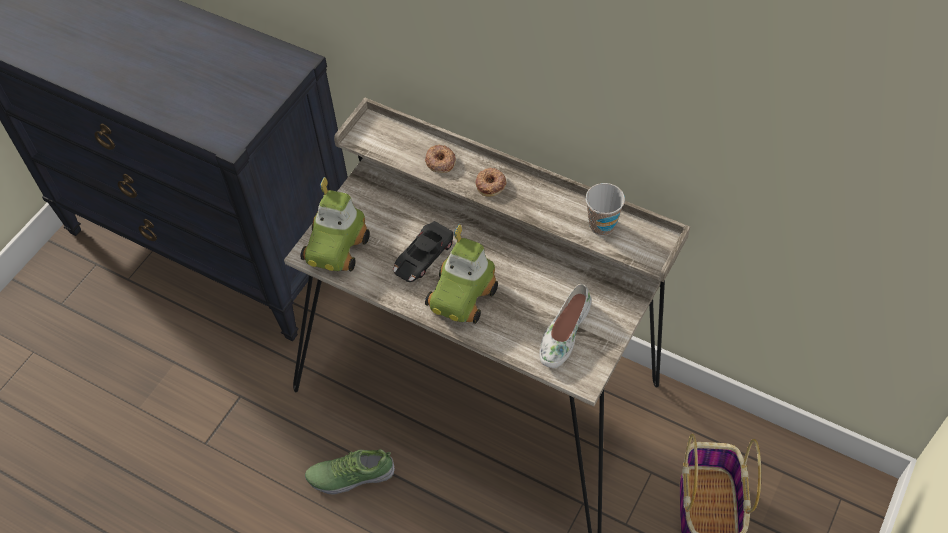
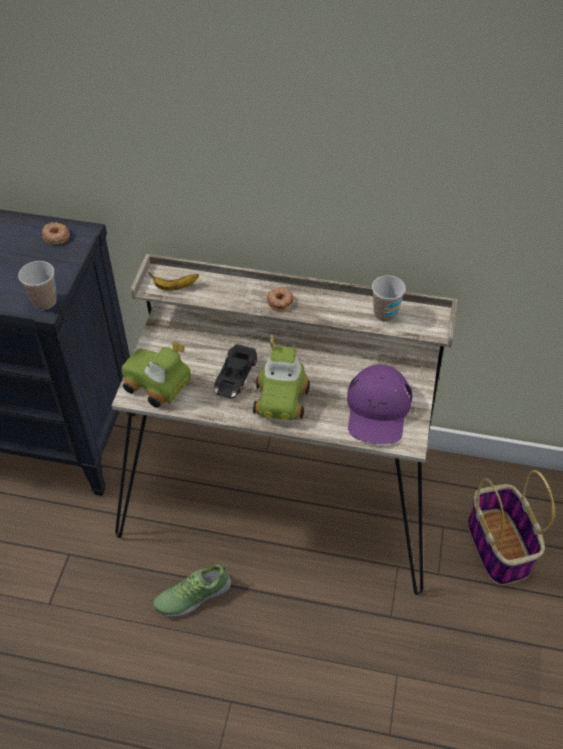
camera: 20 degrees left, 5 degrees down
toy car [301,177,370,271] -> toy car turned 120 degrees clockwise [122,341,191,408]
donut [425,144,456,173] -> donut moved to [42,222,70,244]
white shoe [539,284,591,368] -> purple cap [347,364,412,444]
none -> cup [18,261,57,310]
none -> banana [148,272,199,291]

